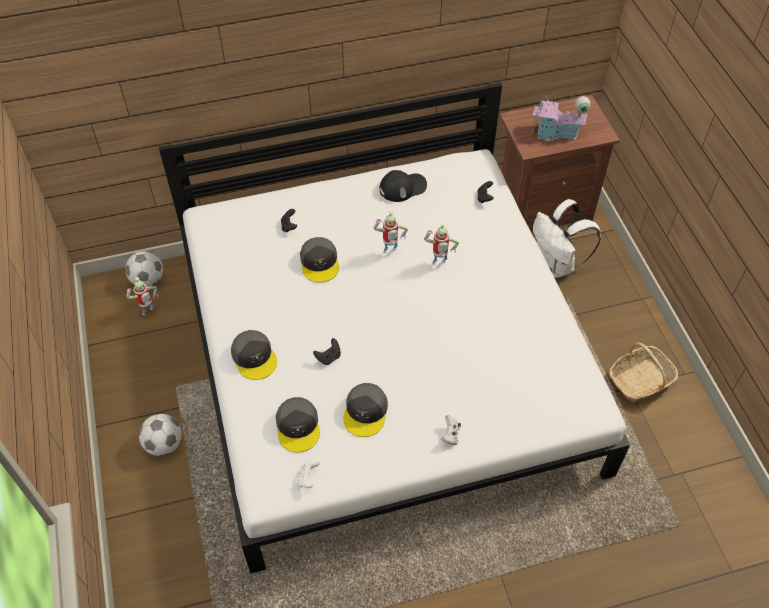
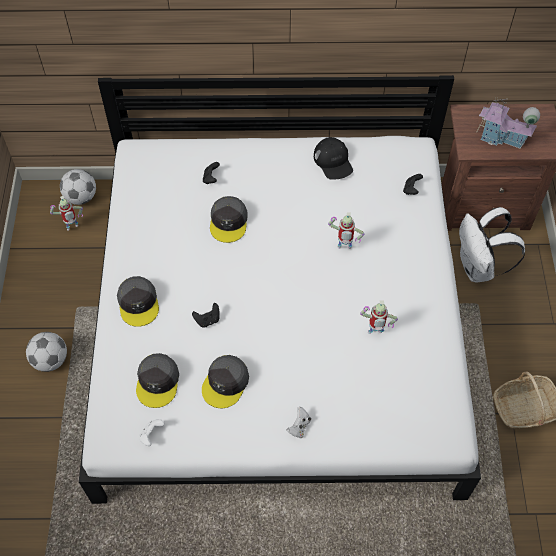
camera: 15 degrees right, 5 degrees up
toy robot [374,211,408,253] -> toy robot moved to [360,300,398,334]
black cap [379,170,427,202] -> black cap turned 75 degrees clockwise [314,137,353,180]

